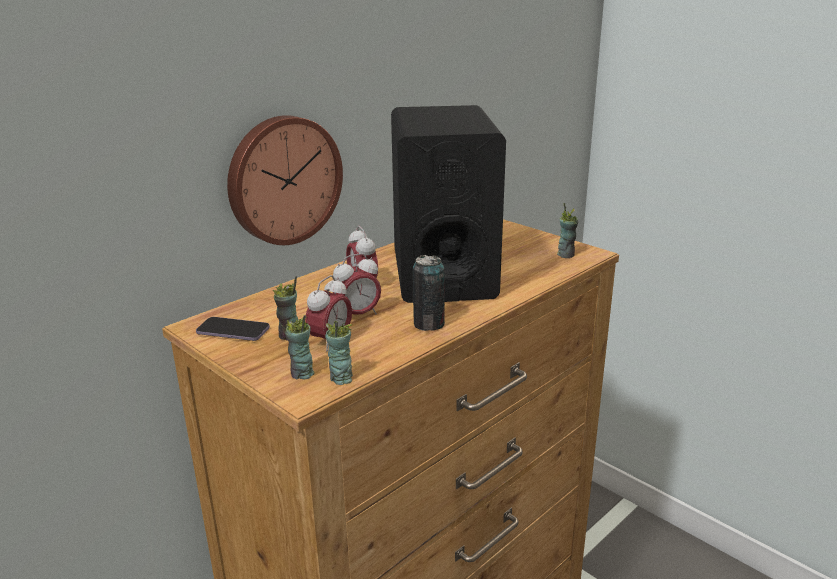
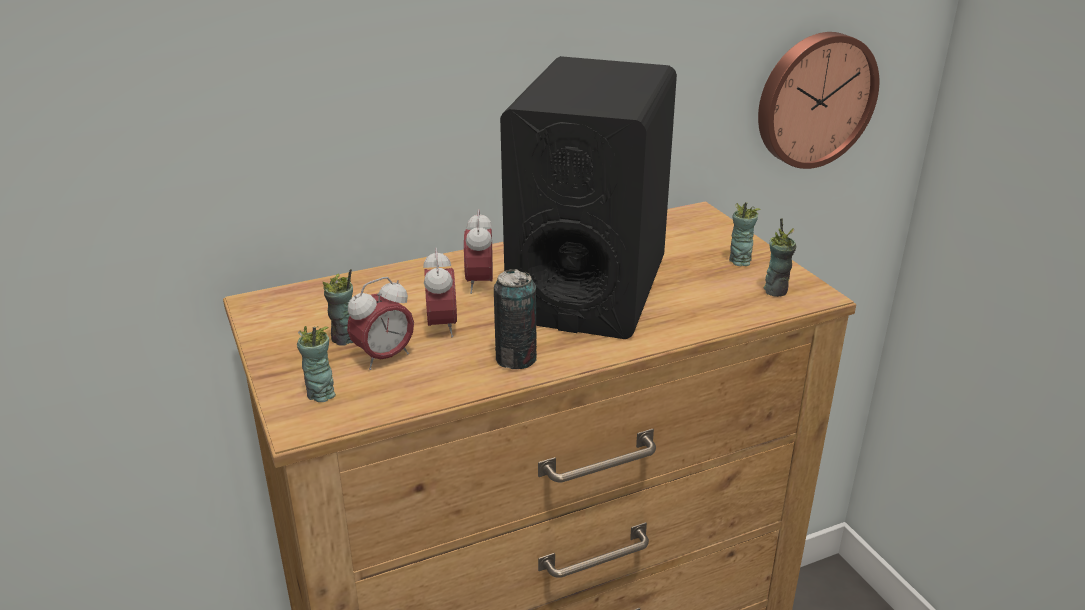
camera: 20 degrees right, 5 degrees up
phone [196,317,270,341] -> none
wall clock [227,115,343,245] -> wall clock moved to [758,32,879,169]
cup [325,321,353,385] -> cup moved to [729,202,761,266]
alarm clock [333,253,381,315] -> alarm clock turned 90 degrees counterclockwise [423,248,457,338]

